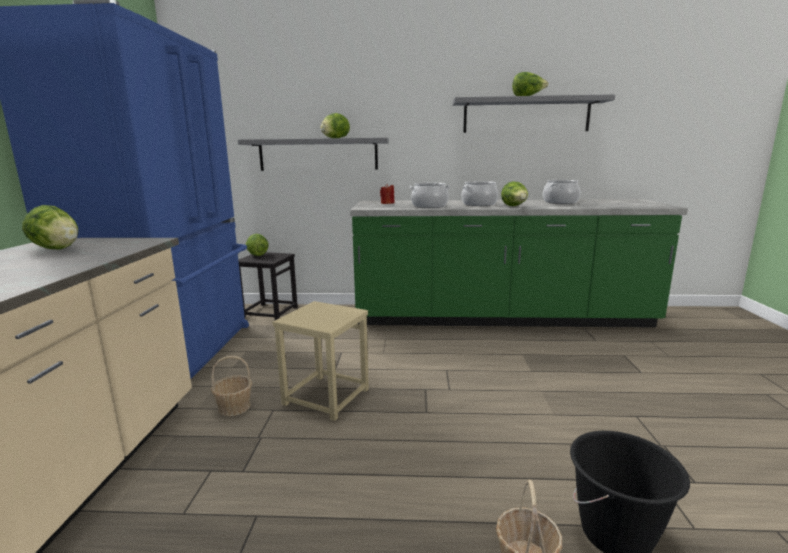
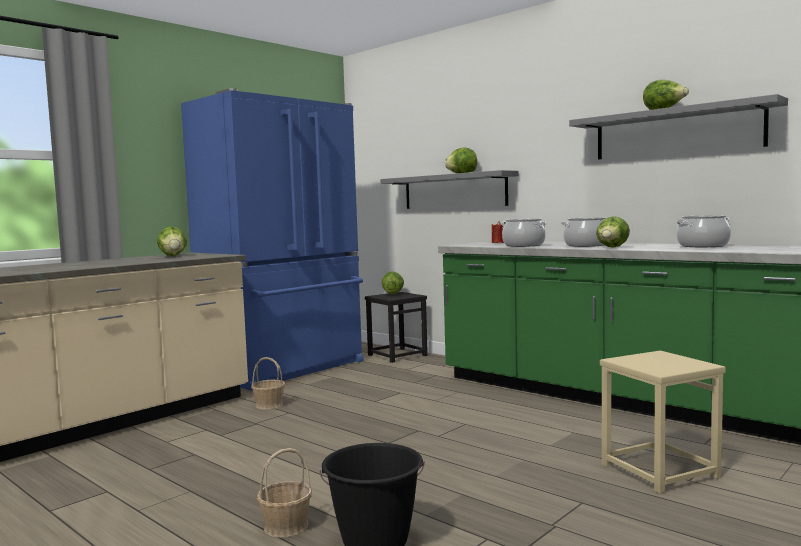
camera: 40 degrees right, 10 degrees down
beige stool [272,301,369,421] -> beige stool moved to [600,350,726,494]

